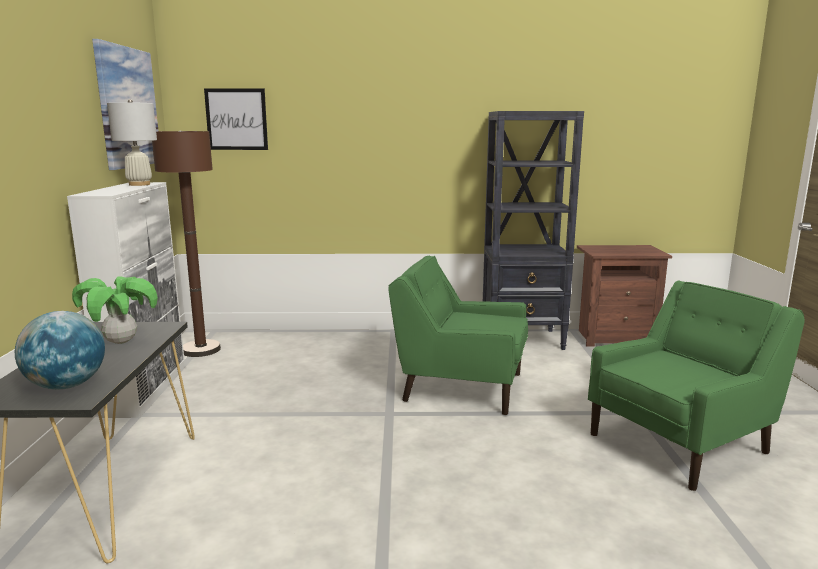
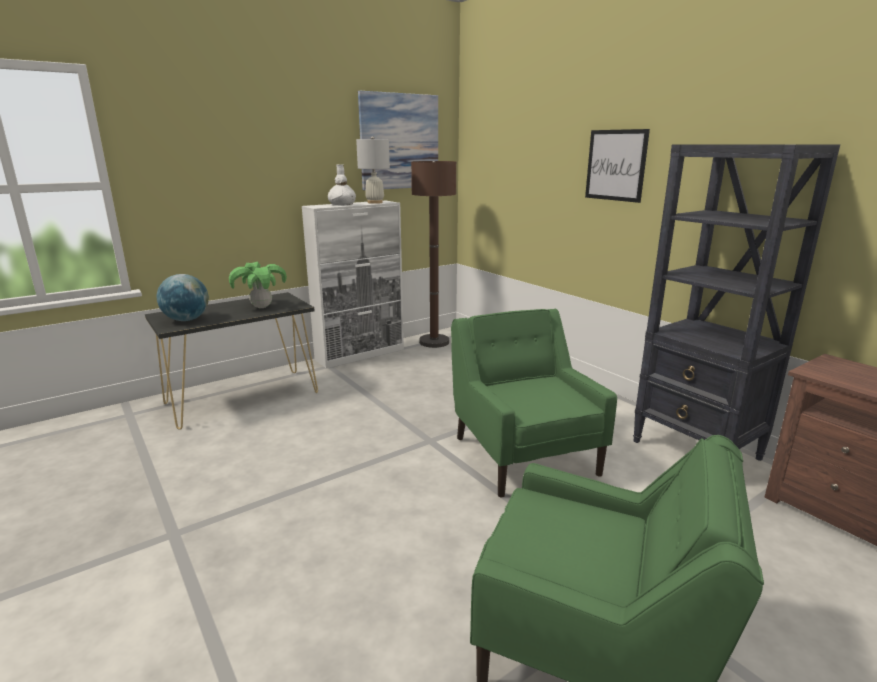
camera: 55 degrees right, 5 degrees up
picture [204,88,268,150] -> picture moved to [585,129,650,203]
none -> white vase [328,164,356,205]

